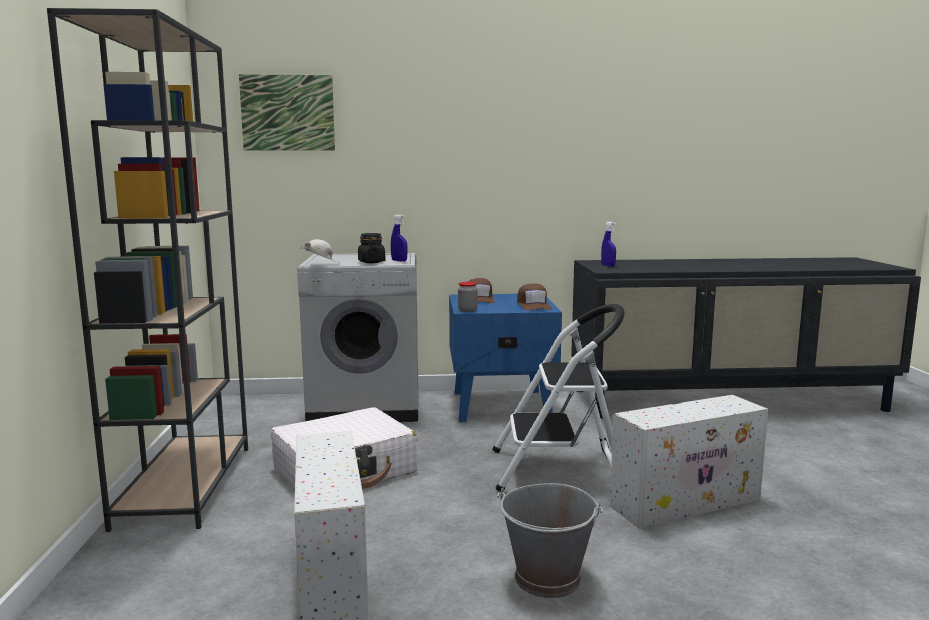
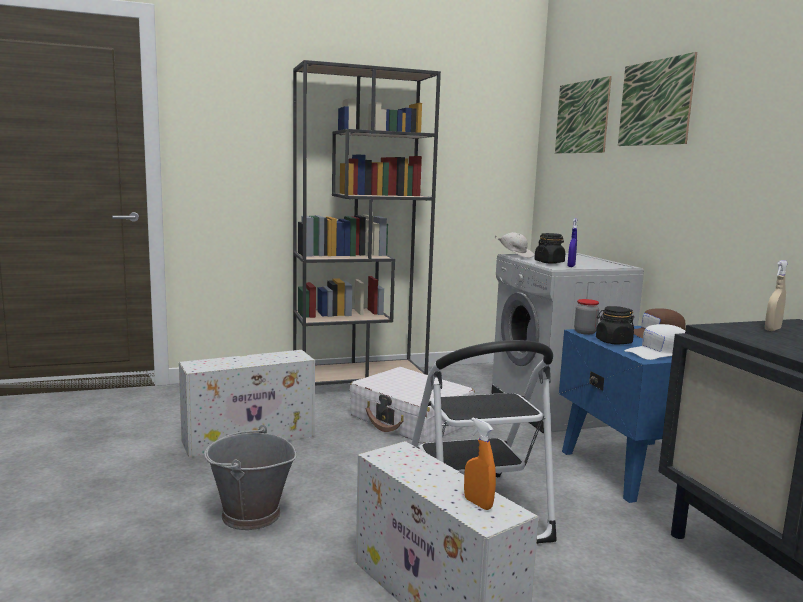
camera: 75 degrees right, 0 degrees up
brown cap [517,283,552,311] -> white cap [624,324,685,360]
blue spray bottle [601,222,616,267] -> beige spray bottle [765,260,788,331]
none -> orange spray bottle [464,417,496,510]
none -> black jar [596,306,634,345]
none -> picture [618,52,697,146]

